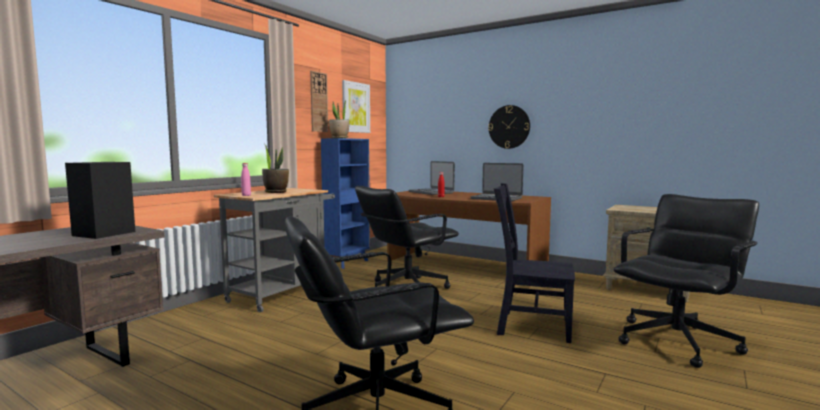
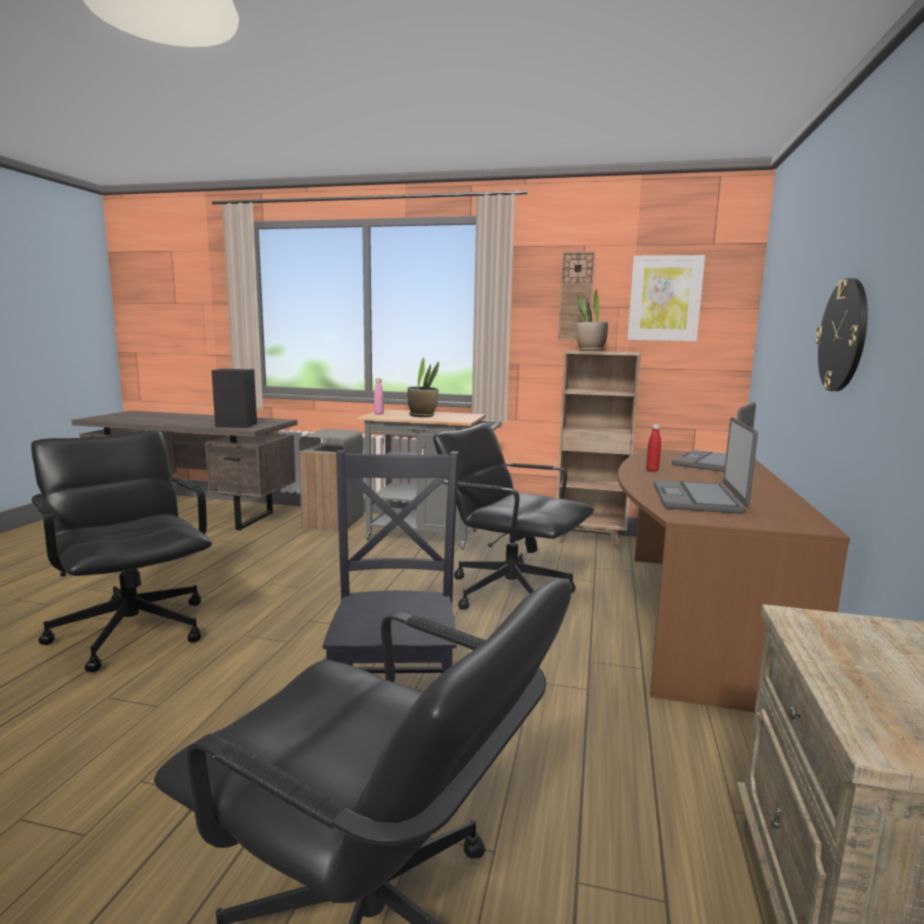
camera: 70 degrees right, 5 degrees up
blue bookcase [321,138,370,269] -> brown bookcase [557,351,641,549]
none -> grey trash can [299,429,364,532]

